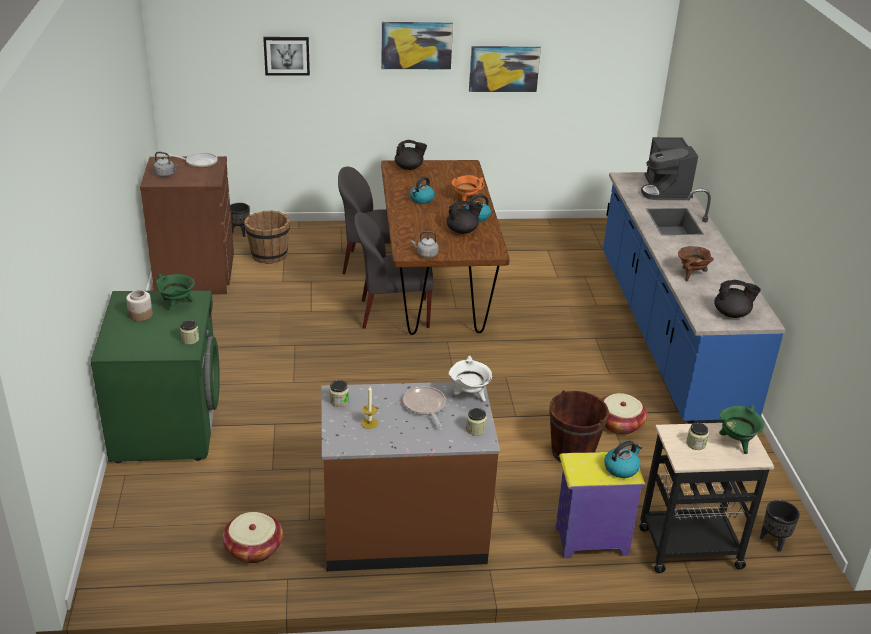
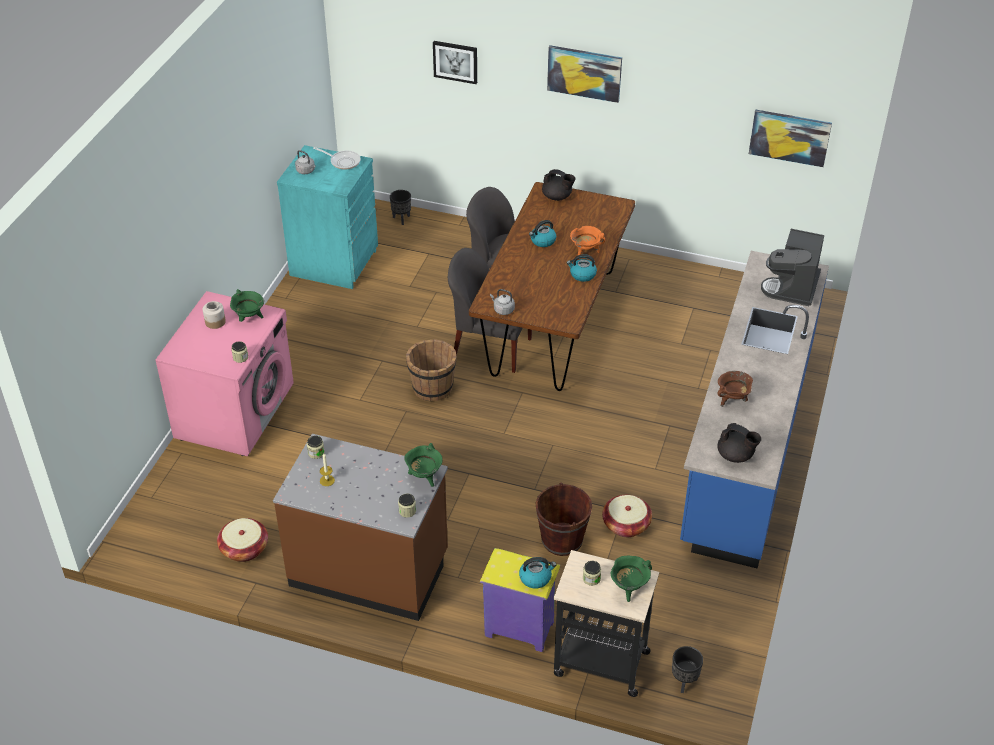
camera: 25 degrees right, 10 degrees up
green washing machine [91,290,220,464] -> pink washing machine [156,291,294,456]
brown dresser [140,156,234,295] -> turquoise dresser [277,145,378,289]
brown bucket [244,211,290,264] -> brown bucket moved to [406,339,457,401]
frying pan [403,386,446,427] -> none
black teapot [447,201,483,234] -> none
white cooking pot [449,356,492,402] -> green cooking pot [404,443,442,487]
picture [469,46,541,92] -> picture moved to [749,110,832,167]

